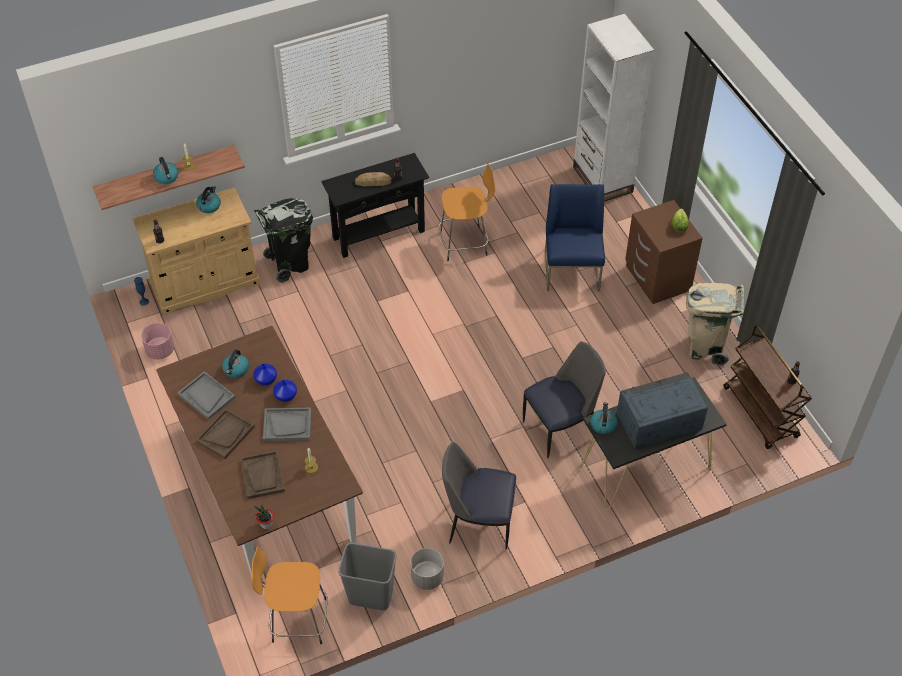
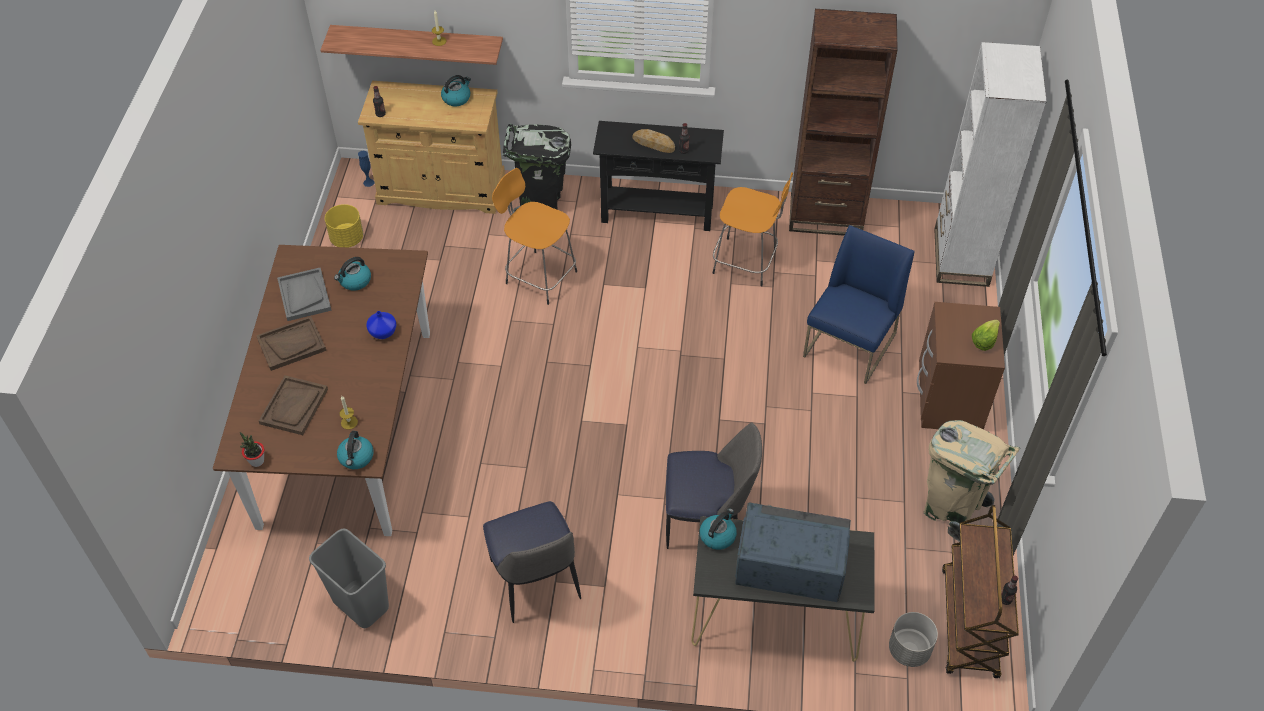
camera: 30 degrees right, 0 degrees up
pink planter [141,323,174,360] -> yellow planter [325,204,364,248]
kettle [153,157,178,184] -> kettle moved to [337,431,374,469]
orange stool [252,546,328,644] -> orange stool moved to [492,168,577,305]
blue vase [253,364,277,386] -> none
grey tray [263,408,311,441] -> none
grey planter [410,548,444,590] -> grey planter moved to [889,612,938,667]
chair [442,442,516,550] -> chair turned 150 degrees counterclockwise [483,501,581,623]
none -> brown bookcase [789,9,898,236]

